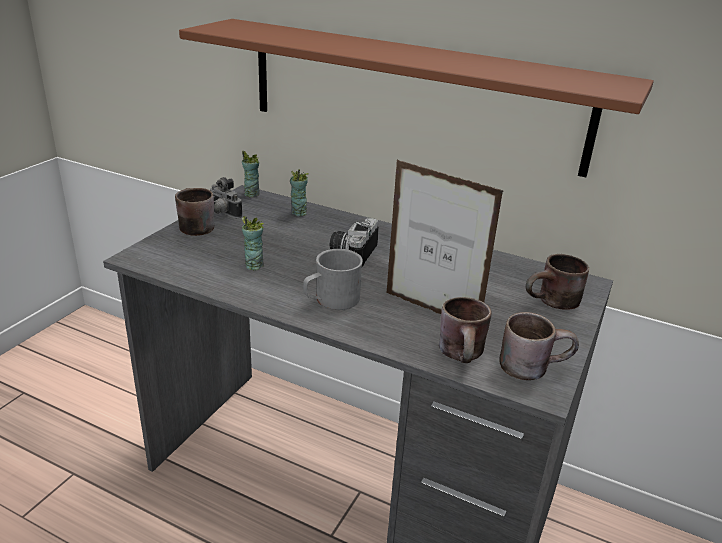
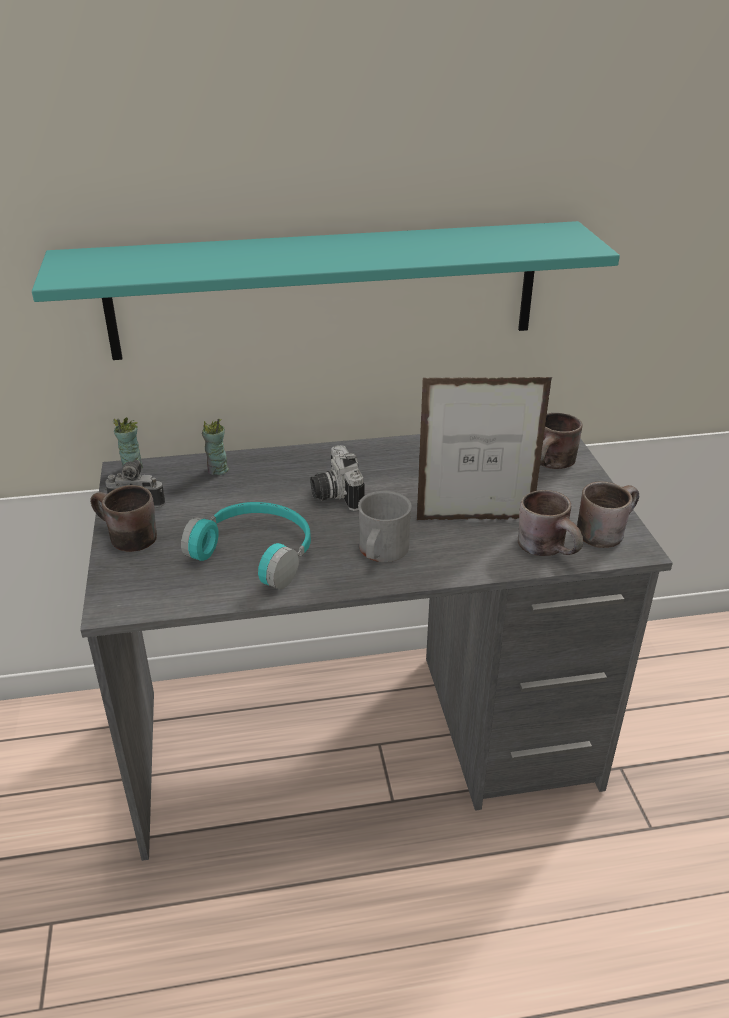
camera: 35 degrees left, 5 degrees up
brown shelf [179,19,654,177] -> turquoise shelf [32,221,620,360]
cup [242,216,264,270] -> turquoise headphones [181,502,311,589]

